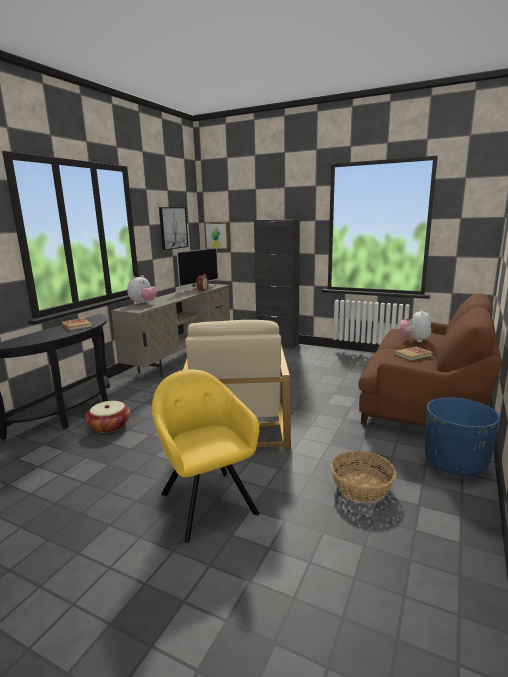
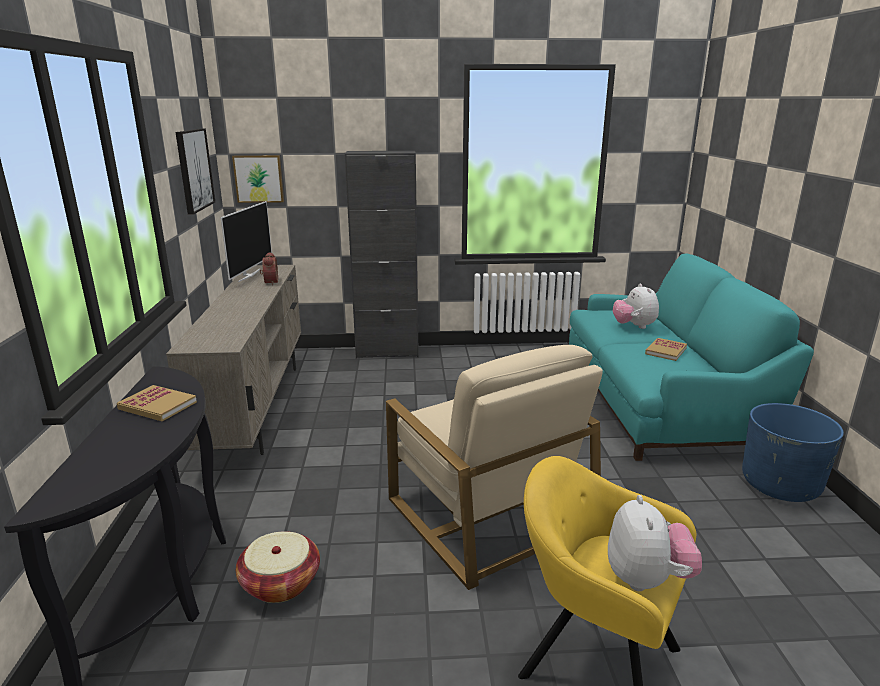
camera: 30 degrees left, 5 degrees up
plush toy [127,275,157,304] -> plush toy moved to [608,495,702,591]
basket [331,451,396,503] -> none
brown sofa [358,293,503,427] -> turquoise sofa [569,254,814,461]

